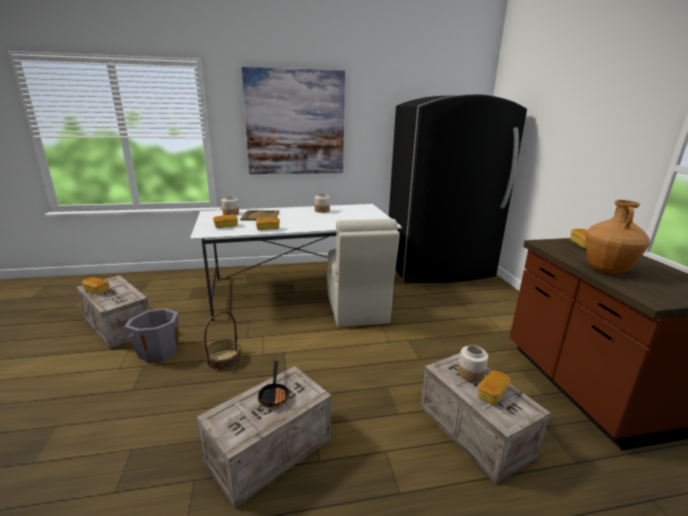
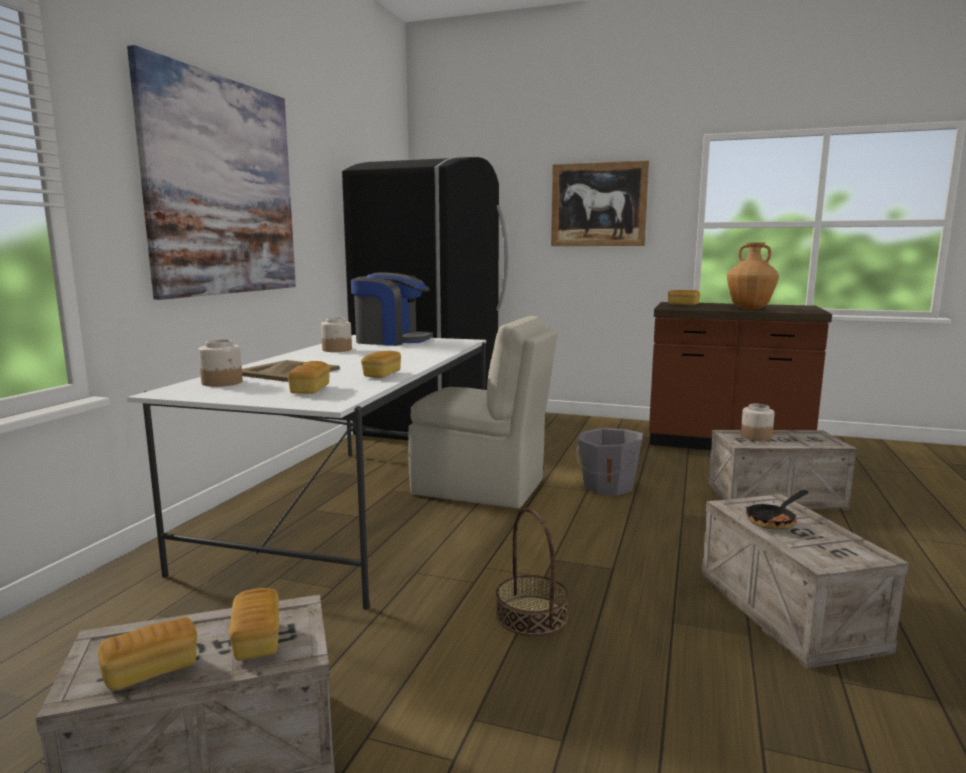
camera: 60 degrees left, 10 degrees down
grey bucket [124,308,178,363] -> grey bucket moved to [576,428,643,496]
frying pan [257,361,290,409] -> frying pan turned 120 degrees clockwise [746,490,808,530]
bread [478,371,511,405] -> bread moved to [229,588,279,660]
none -> coffee machine [351,272,433,346]
none -> picture [551,160,649,246]

